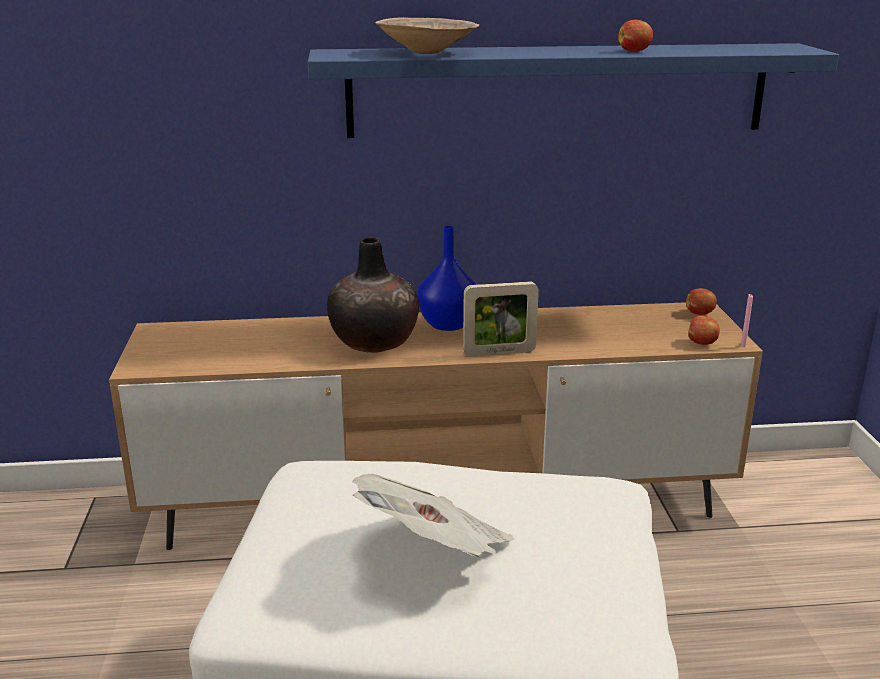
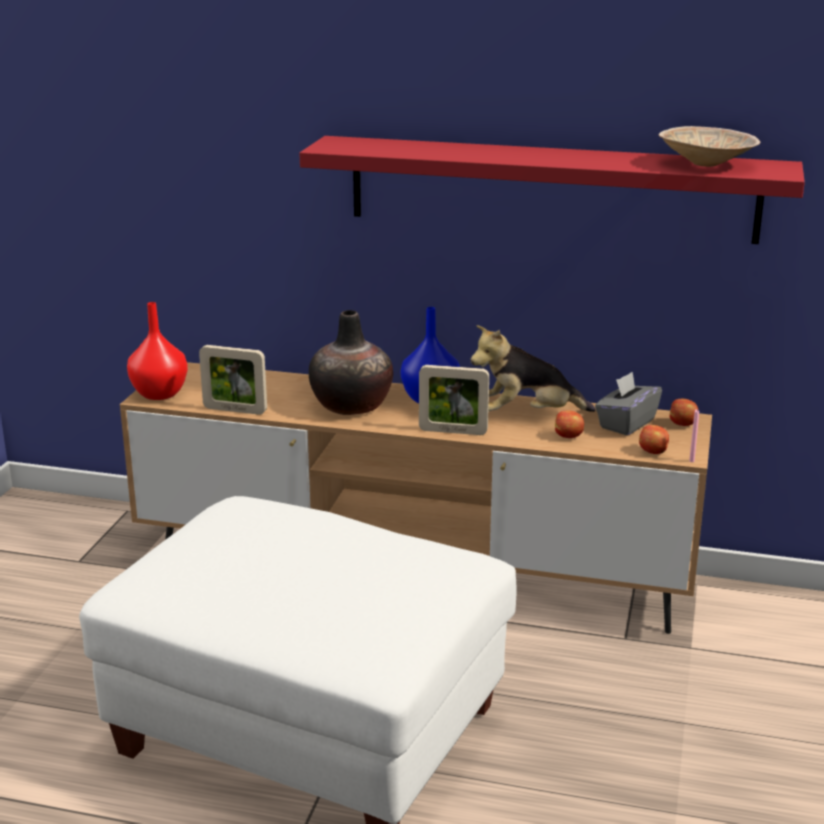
camera: 20 degrees right, 0 degrees up
blue shelf [308,43,839,138] -> red shelf [300,136,805,244]
newspaper [352,474,514,557] -> none
beige bowl [375,17,479,54] -> beige bowl moved to [659,126,760,167]
apple [618,20,653,52] -> apple moved to [555,410,584,438]
none -> red vase [127,302,188,400]
none -> picture frame [199,345,267,415]
none -> plush toy [471,325,595,412]
none -> grey tissue box [595,372,662,435]

